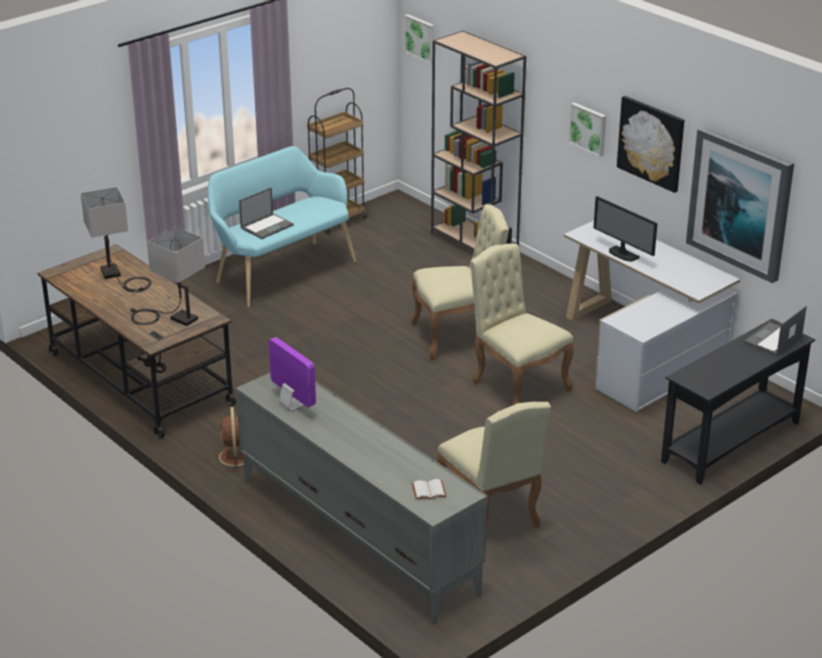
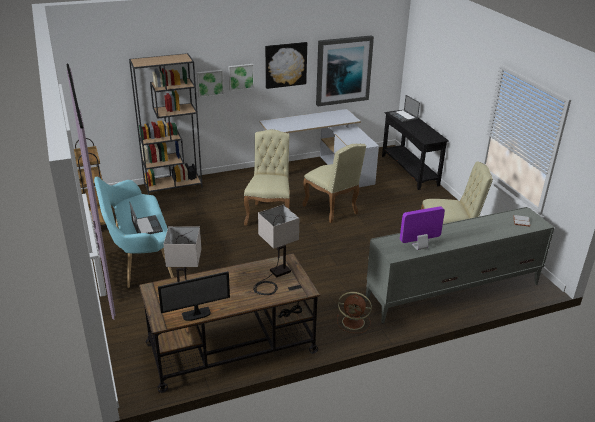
camera: 70 degrees left, 0 degrees up
picture [404,14,434,64] -> picture moved to [197,70,224,98]
beige chair [470,243,574,405] -> beige chair turned 105 degrees counterclockwise [303,144,366,223]
monitor [594,196,658,262] -> monitor moved to [158,271,230,321]

